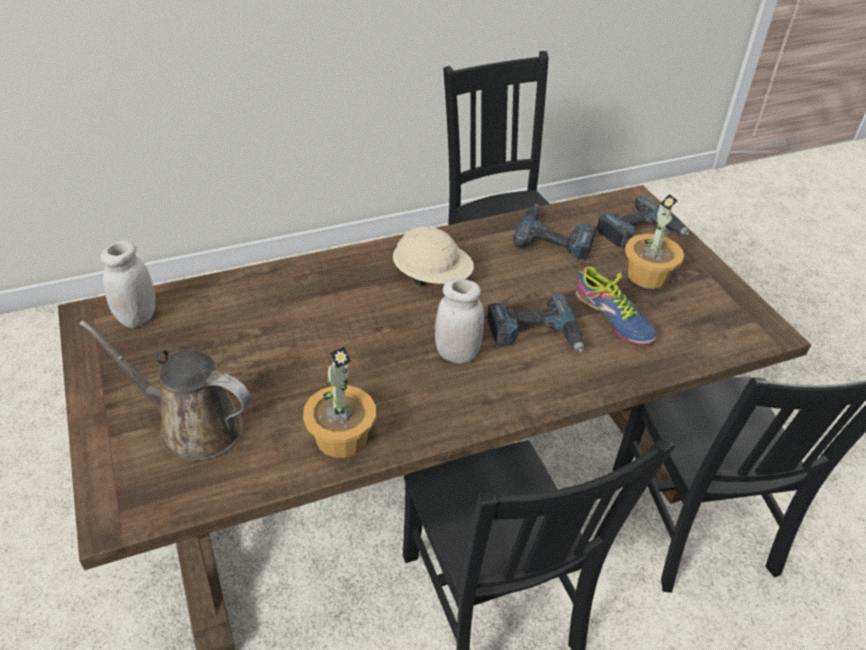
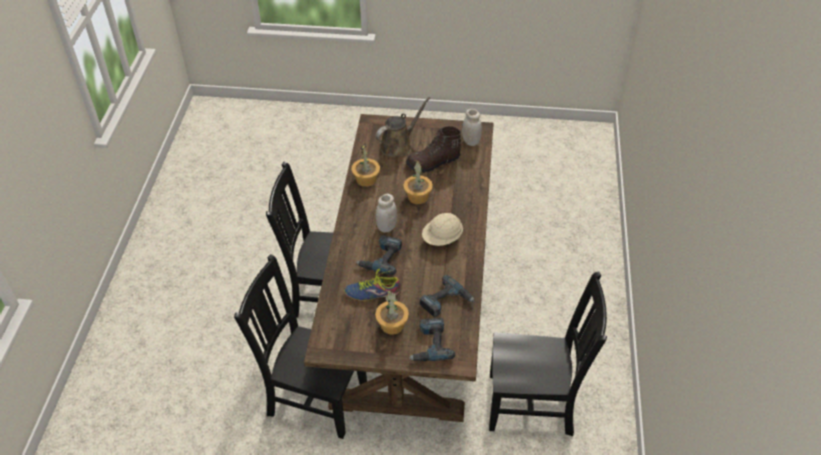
camera: 120 degrees right, 5 degrees up
none -> potted plant [403,160,433,204]
none -> brown boot [406,126,461,173]

